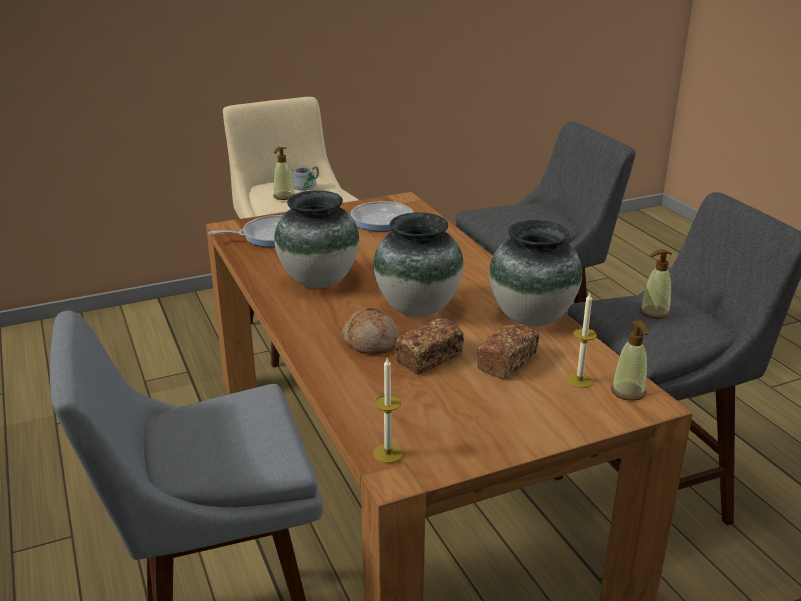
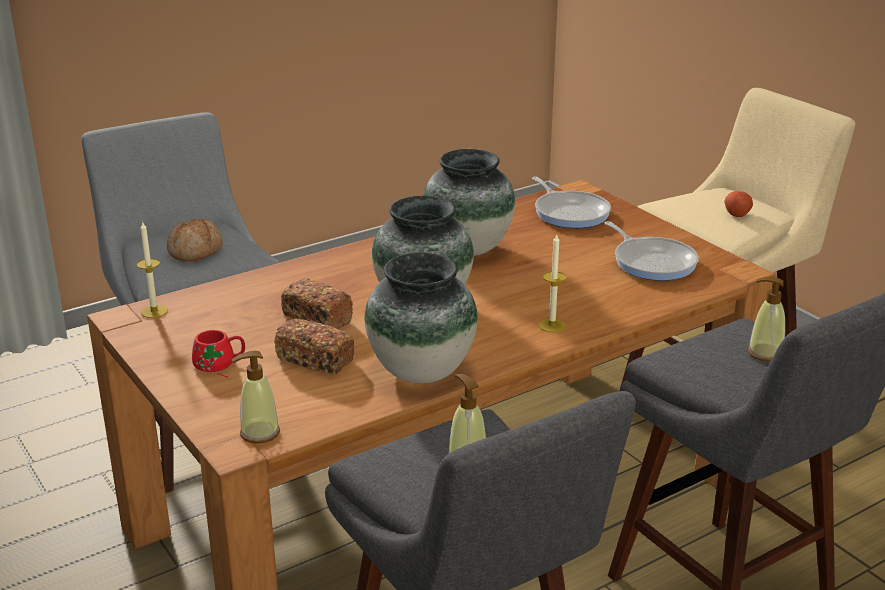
camera: 80 degrees right, 0 degrees up
soap dispenser [273,147,295,200] -> soap dispenser moved to [748,277,785,362]
grey mug [292,166,322,191] -> potato [724,191,753,217]
bread [342,308,400,355] -> bread moved to [167,219,223,262]
candle [566,293,597,388] -> candle moved to [539,235,566,332]
none -> red mug [192,330,245,377]

